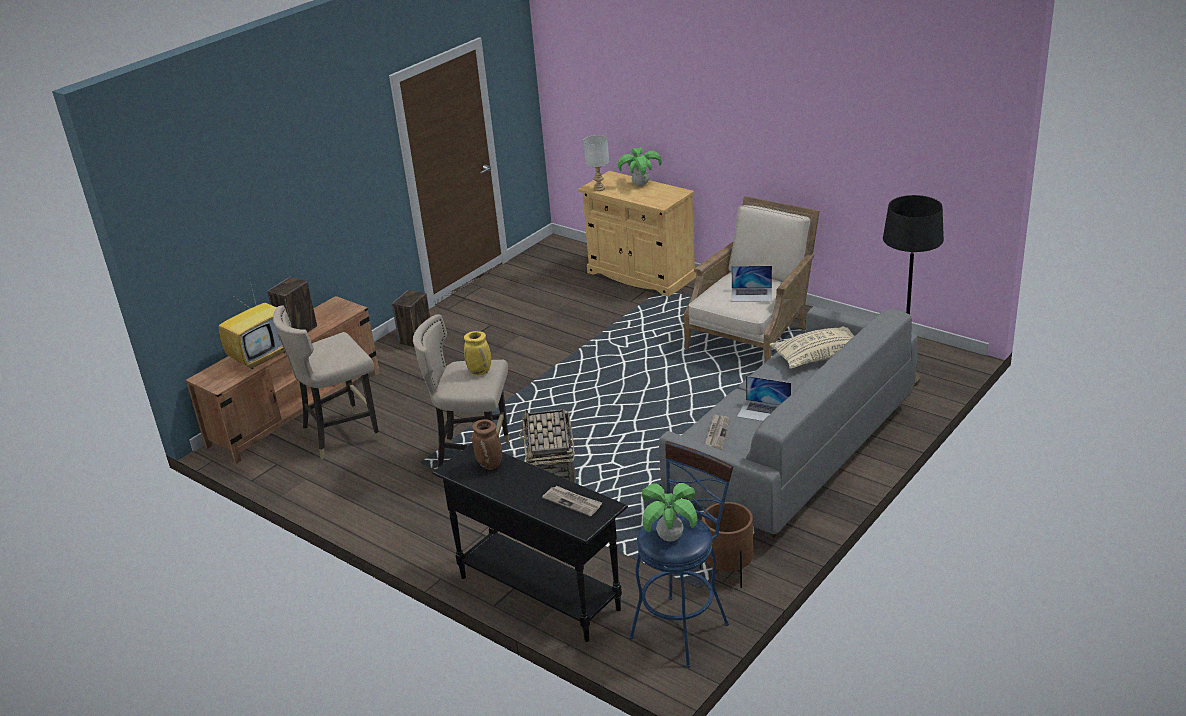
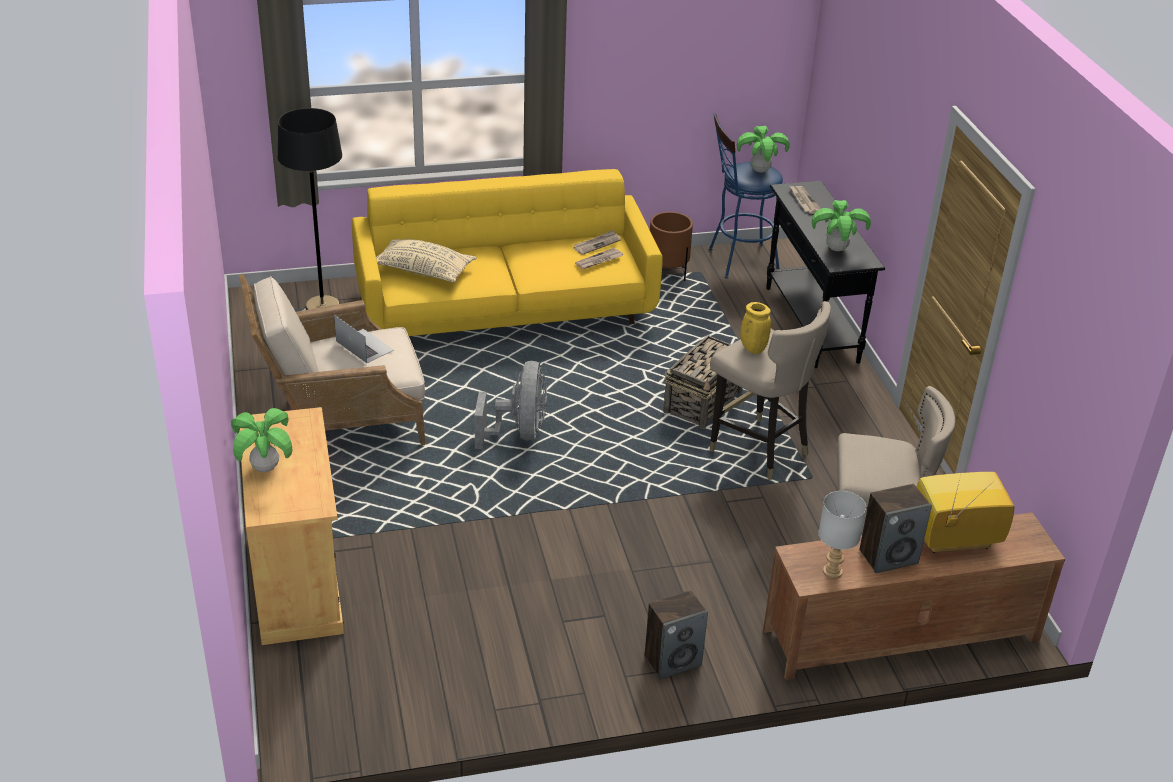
camera: 145 degrees left, 5 degrees up
brown vase [472,419,502,470] -> potted plant [812,200,871,251]
grey table lamp [583,135,609,191] -> grey table lamp moved to [818,491,866,579]
grey sofa [659,306,918,538] -> yellow sofa [352,169,663,336]
laptop [737,376,791,421] -> none
none -> grey fan [474,361,547,449]
none -> newspaper [574,230,621,255]

